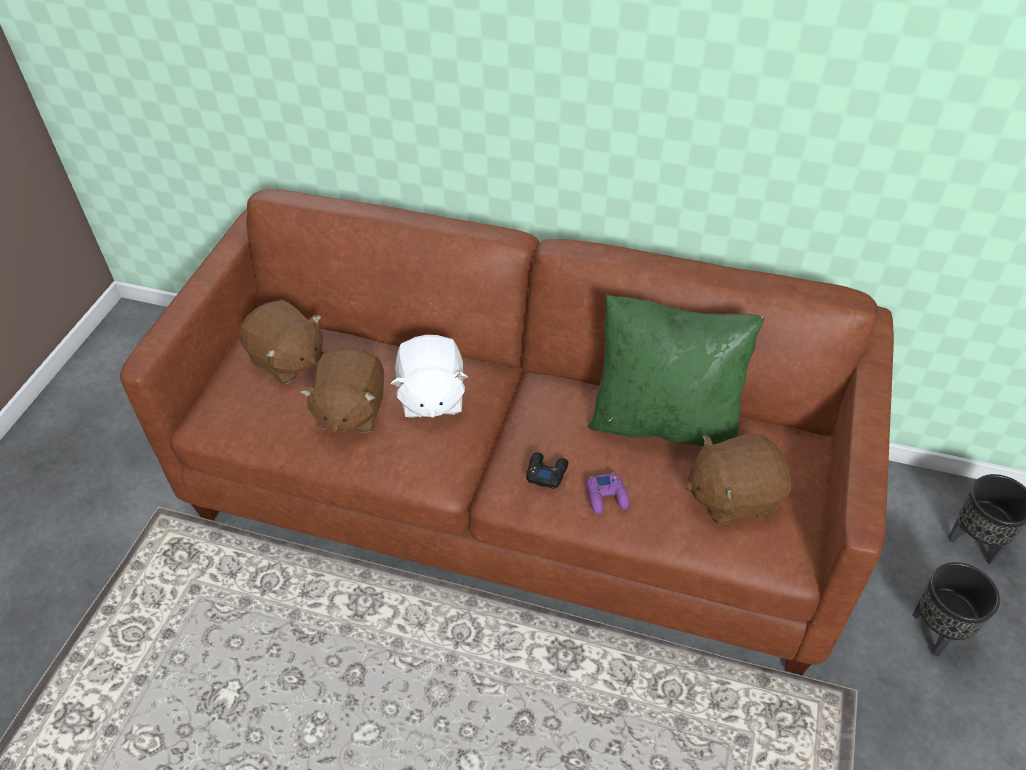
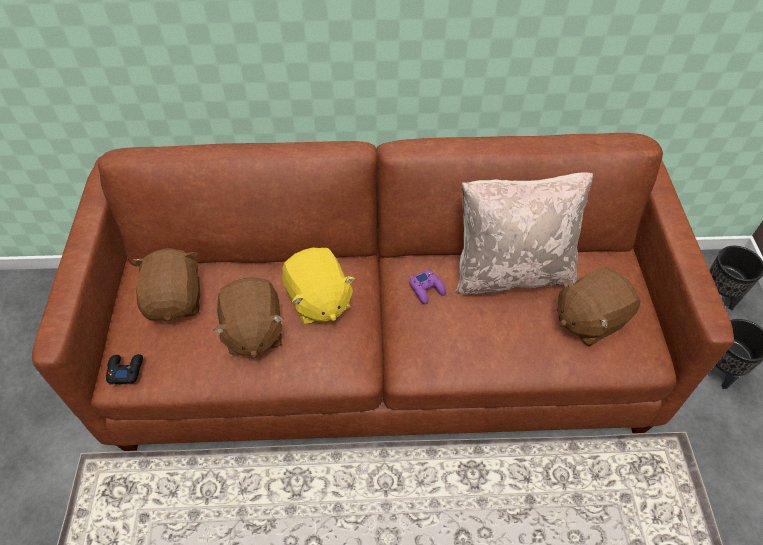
camera: 20 degrees left, 5 degrees up
brown plush toy [238,300,324,385] -> brown plush toy turned 120 degrees counterclockwise [131,248,200,321]
white plush toy [391,335,468,418] -> yellow plush toy [282,248,355,325]
black game controller [526,452,568,489] -> black game controller moved to [106,354,143,385]
purple game controller [587,472,629,514] -> purple game controller moved to [409,269,446,304]
green pillow [588,294,764,446] -> beige pillow [455,172,593,294]

